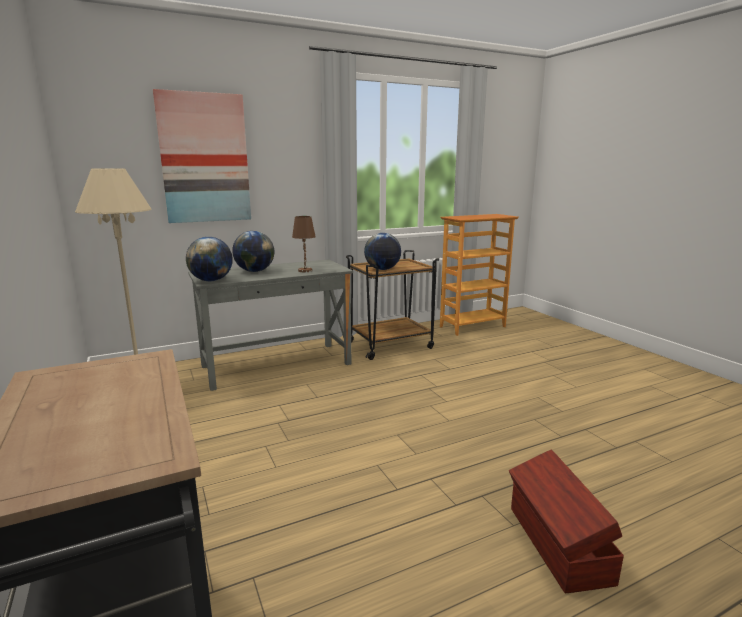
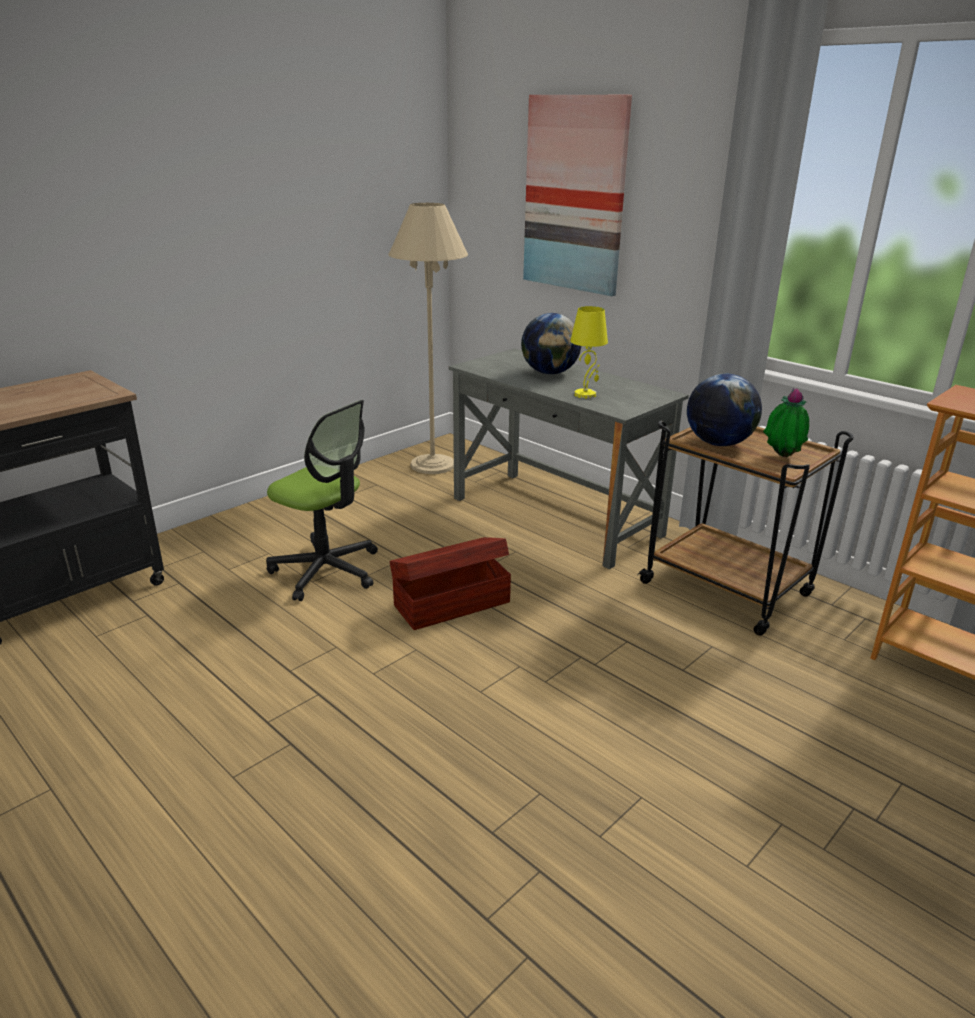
camera: 70 degrees right, 10 degrees up
globe [186,237,233,281] -> none
brown table lamp [292,216,316,272] -> yellow table lamp [570,306,608,399]
brown storage box [509,449,624,593] -> brown storage box moved to [389,537,511,630]
none -> office chair [266,400,378,601]
none -> potted plant [763,388,809,457]

